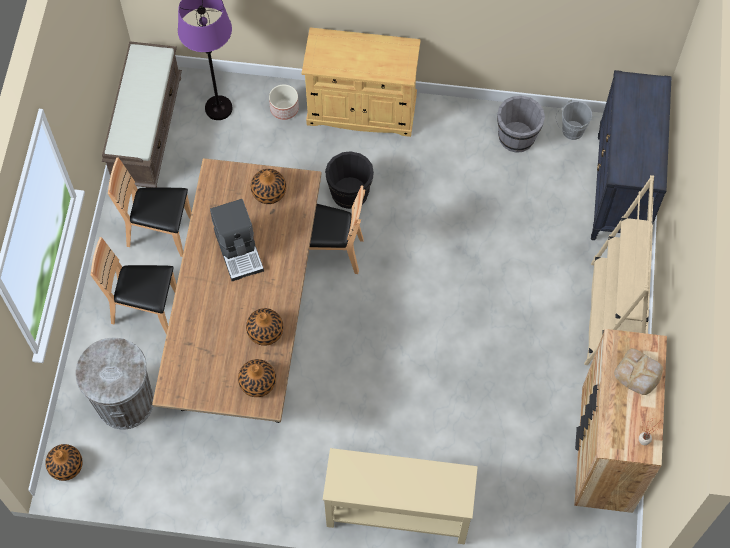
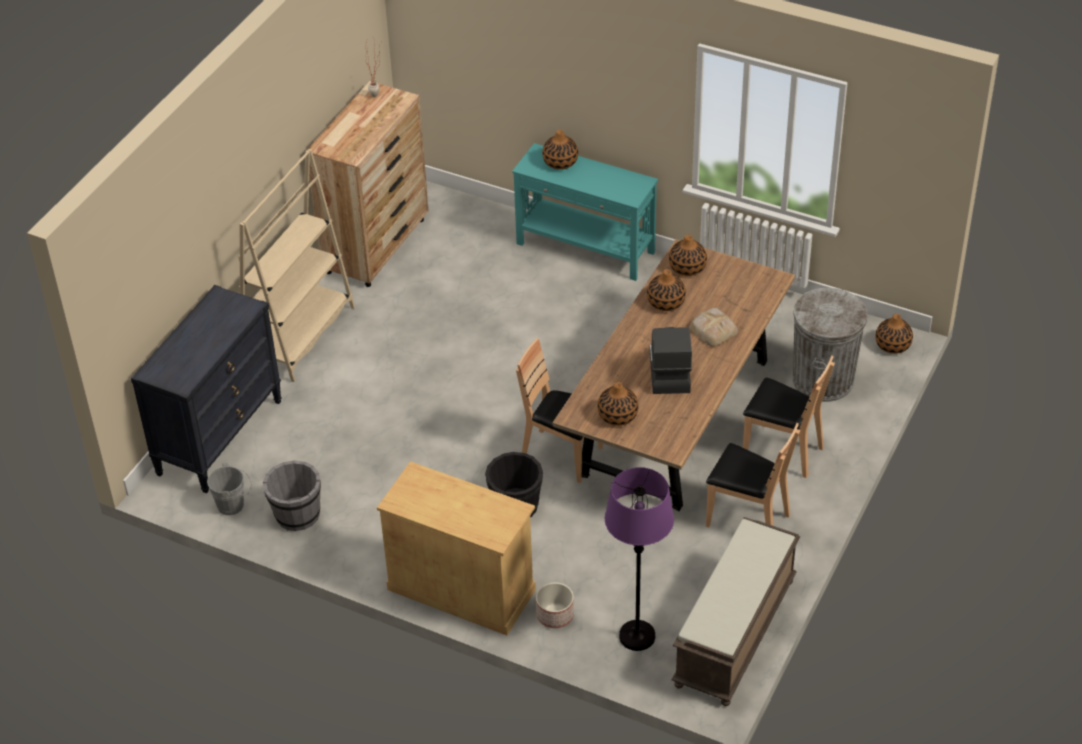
camera: 160 degrees left, 20 degrees down
beige console table [323,448,478,544] -> turquoise console table [512,143,658,281]
bread [614,348,663,395] -> bread moved to [690,308,738,347]
none -> vase [542,130,578,170]

